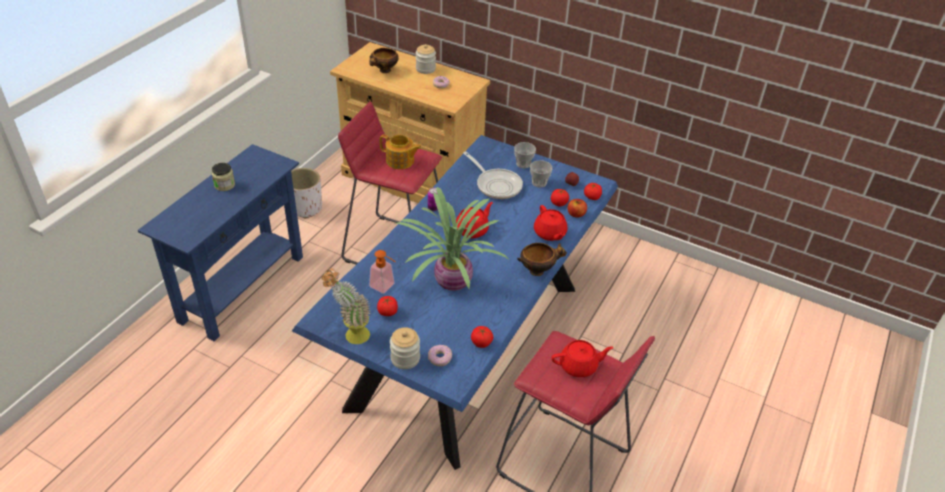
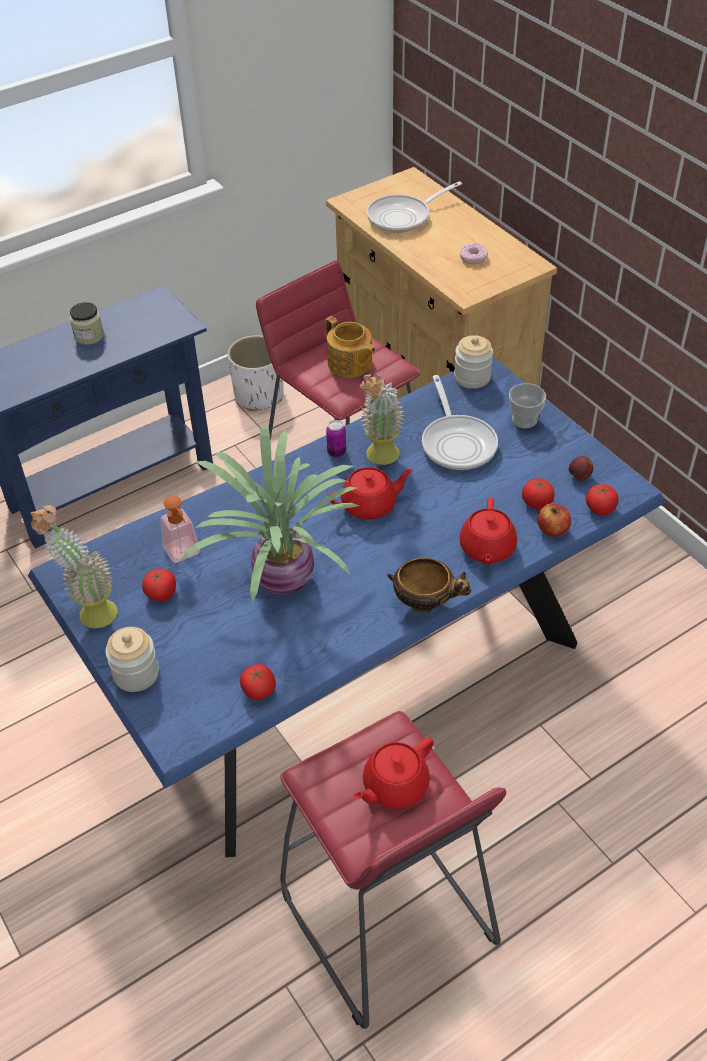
camera: 30 degrees right, 5 degrees up
bowl [370,48,399,73] -> frying pan [367,181,462,233]
jar [416,44,436,74] -> jar moved to [454,335,493,389]
donut [428,345,452,366] -> none
cup [530,160,553,187] -> none
red teapot [552,340,614,377] -> red teapot turned 120 degrees clockwise [353,737,434,809]
none -> potted plant [359,372,405,465]

